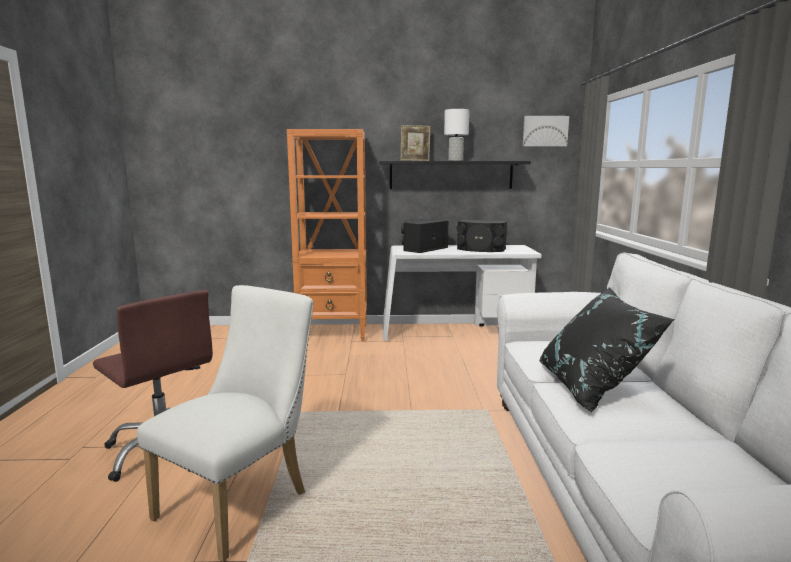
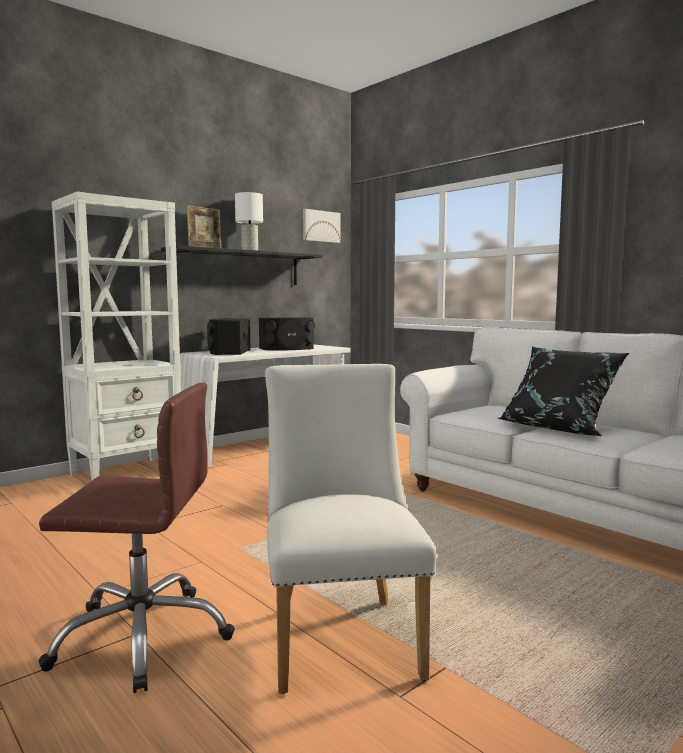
camera: 40 degrees left, 5 degrees down
orange bookcase [287,129,367,341] -> white bookcase [52,192,181,480]

